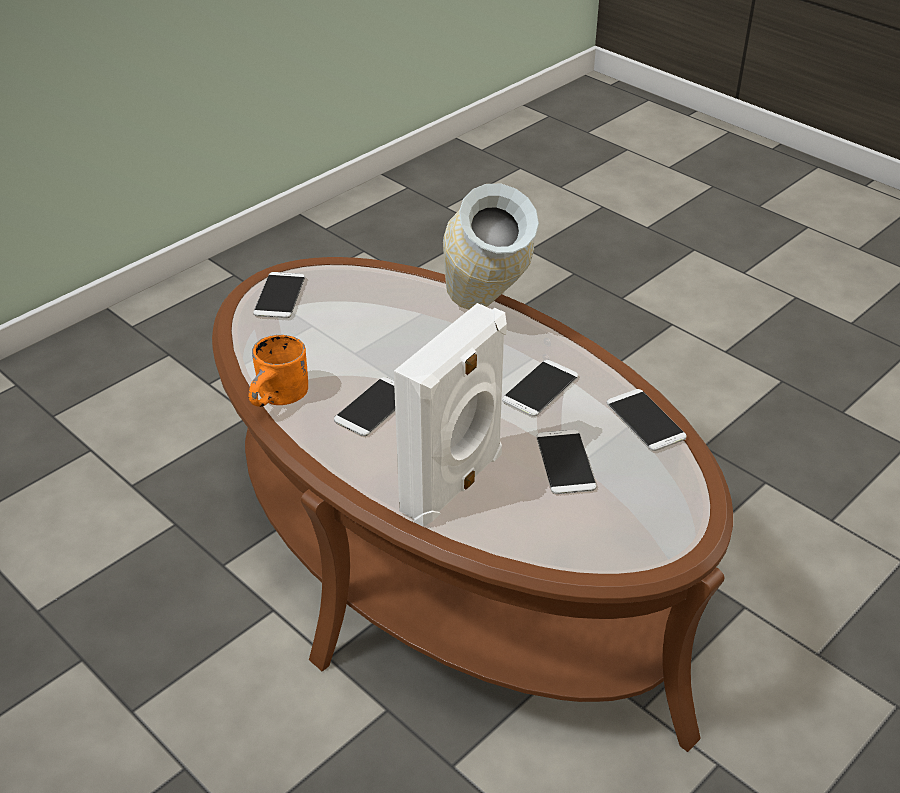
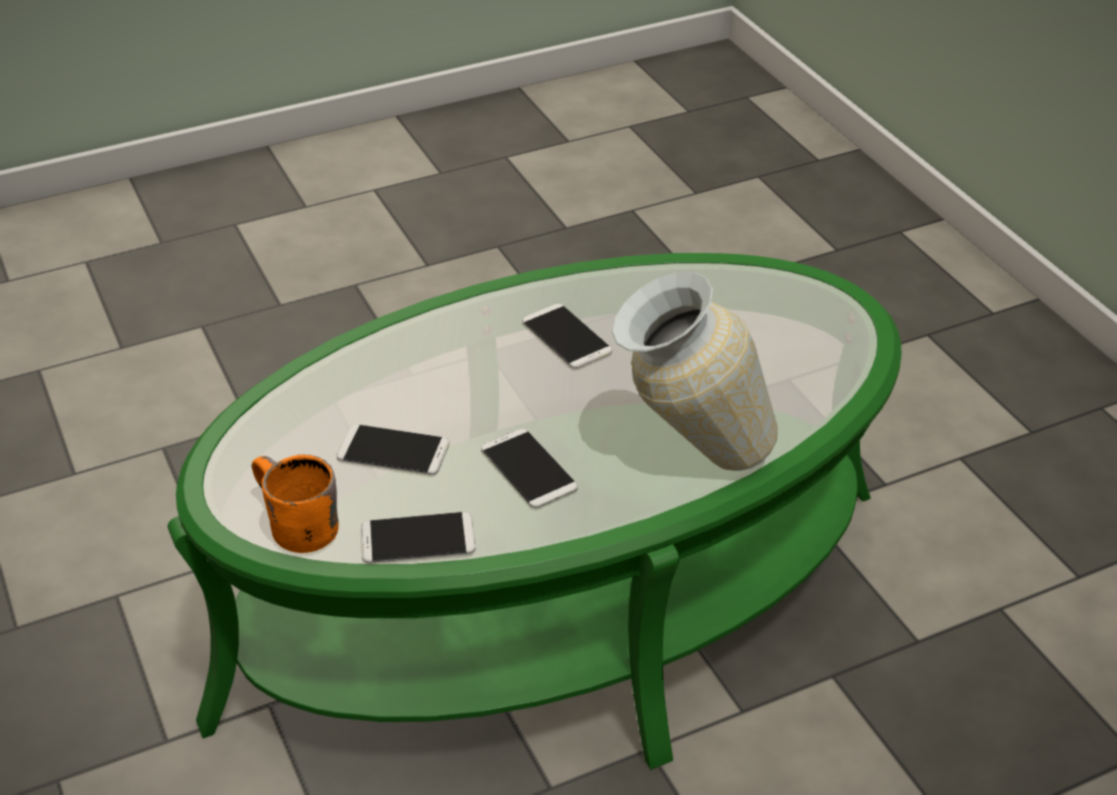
camera: 110 degrees right, 0 degrees up
brown coffee table [212,257,733,752] -> green coffee table [167,253,901,770]
orange mug [248,335,308,407] -> orange mug moved to [252,454,339,553]
phone [253,272,305,318] -> none
white speaker [394,303,507,527] -> none

